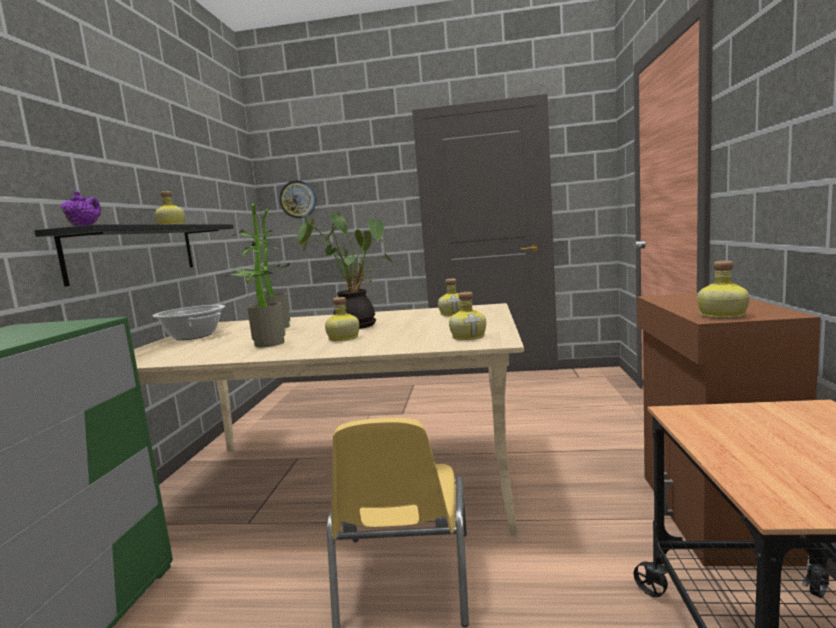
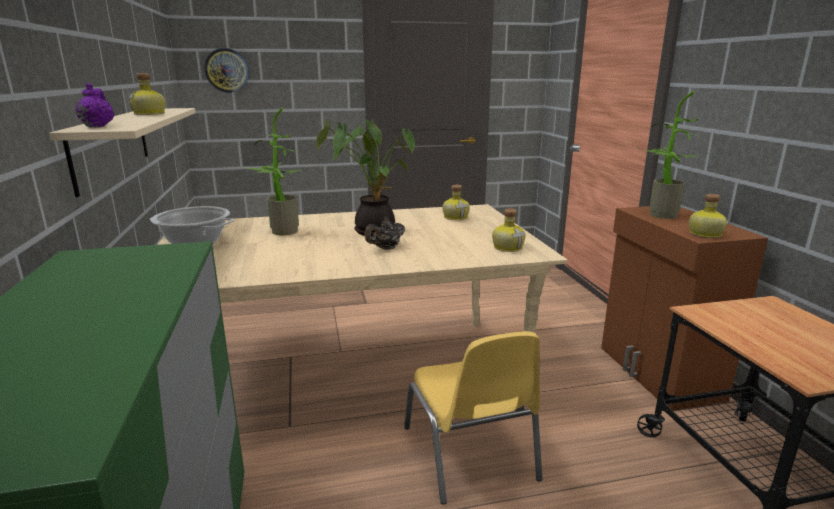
camera: 20 degrees left, 10 degrees up
black shelf [34,224,234,287] -> beige shelf [49,108,196,197]
potted plant [226,204,285,347] -> potted plant moved to [636,91,709,219]
bottle [325,297,360,341] -> black teapot [365,217,405,250]

